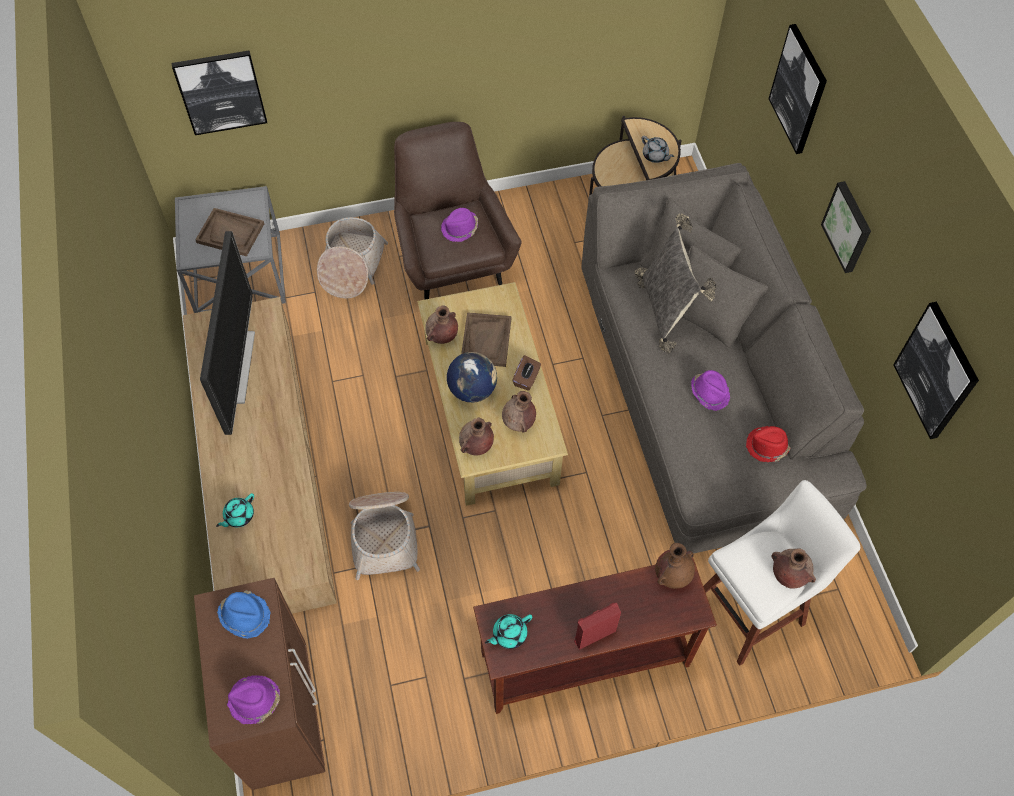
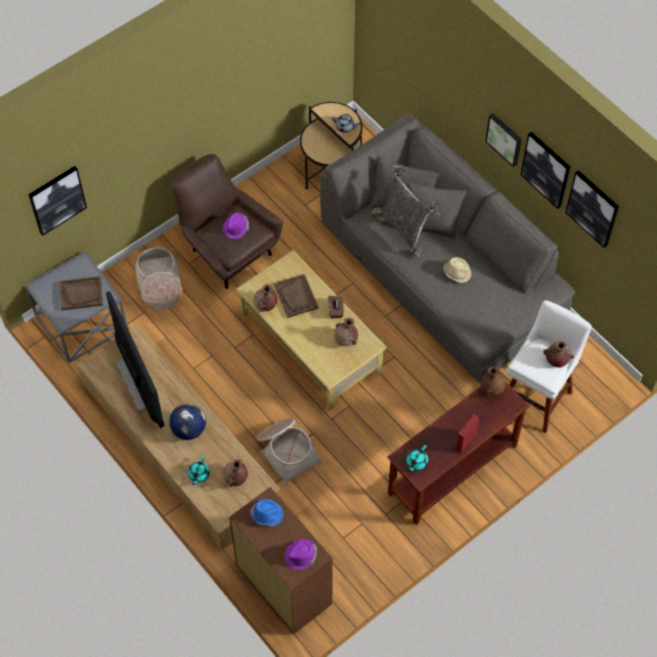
camera: 25 degrees left, 0 degrees up
globe [447,352,497,403] -> globe moved to [169,403,206,440]
brown vase [459,418,494,456] -> brown vase moved to [223,459,248,487]
purple hat [691,370,730,411] -> beige hat [443,257,472,283]
red hat [746,426,791,462] -> none
picture [768,24,827,154] -> picture moved to [521,132,570,209]

